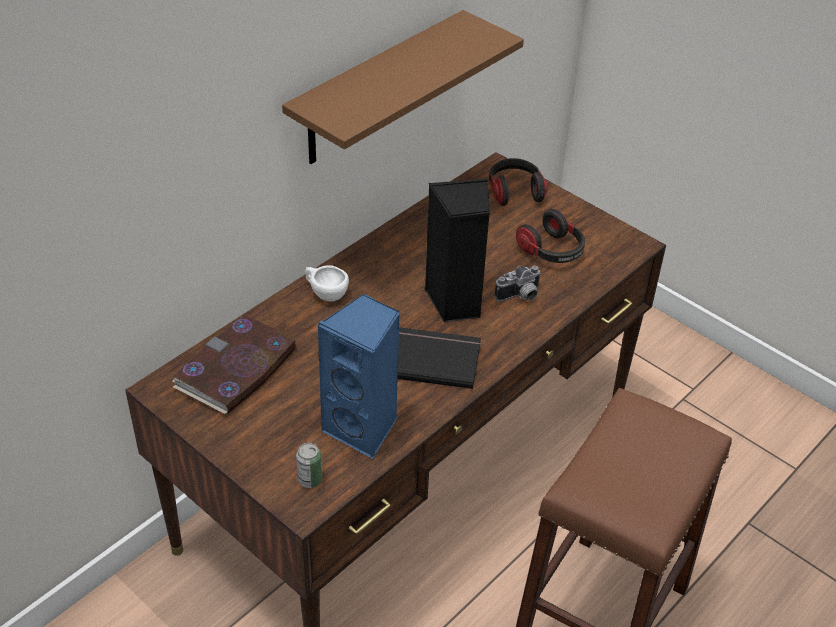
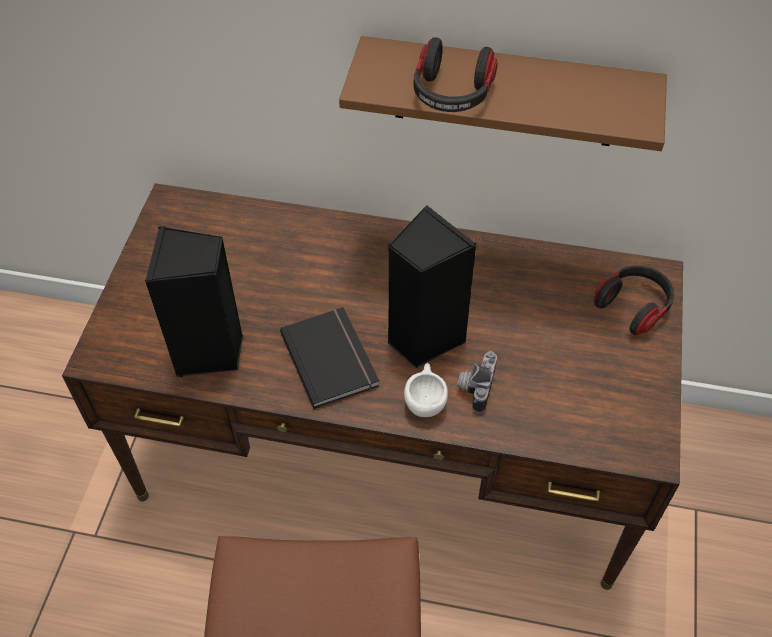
camera: 60 degrees right, 10 degrees up
book [172,315,296,415] -> none
can [296,443,322,488] -> none
white cup [305,265,349,301] -> white cup moved to [404,363,448,417]
blue speaker [317,294,400,459] -> black speaker [145,226,243,377]
camera [495,266,542,301] -> camera turned 75 degrees clockwise [457,351,497,413]
headphones [516,209,585,263] -> headphones moved to [413,37,498,112]

